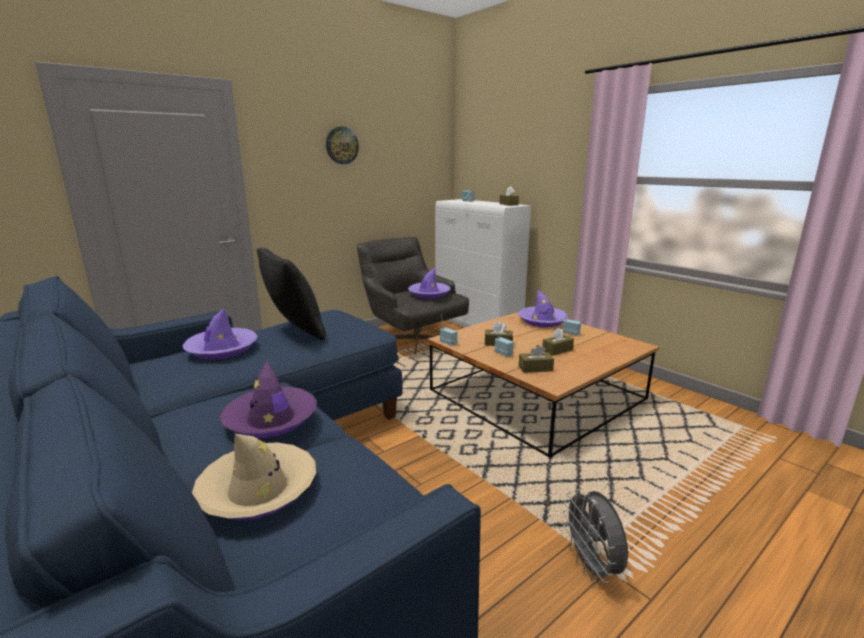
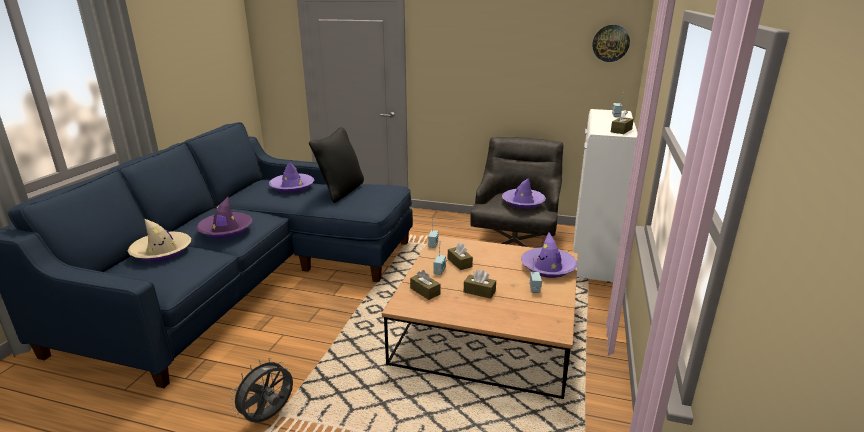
camera: 55 degrees right, 5 degrees up
wall clock [326,126,359,164] -> wall clock moved to [593,25,630,62]

